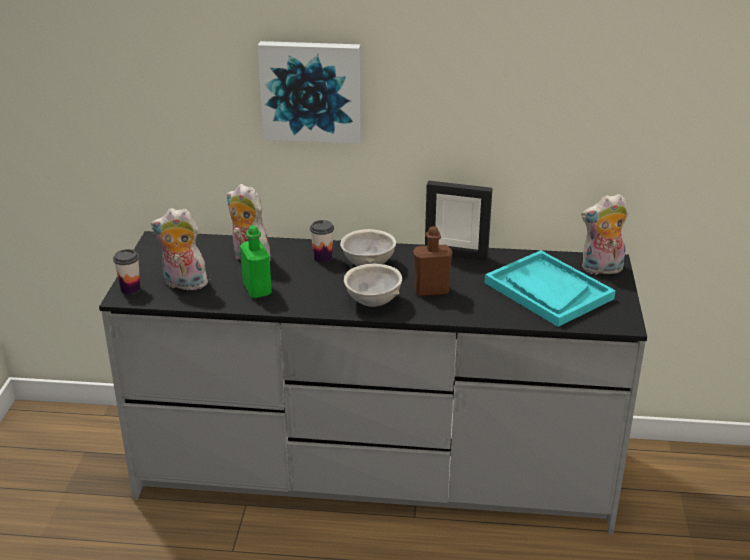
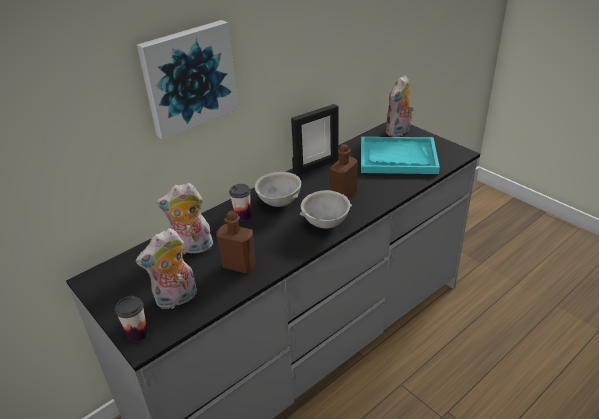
camera: 45 degrees left, 5 degrees up
green bottle [240,225,272,298] -> brown bottle [216,211,255,273]

